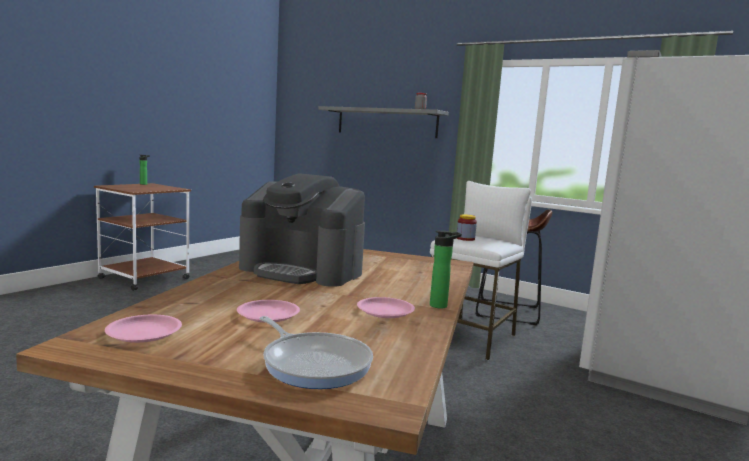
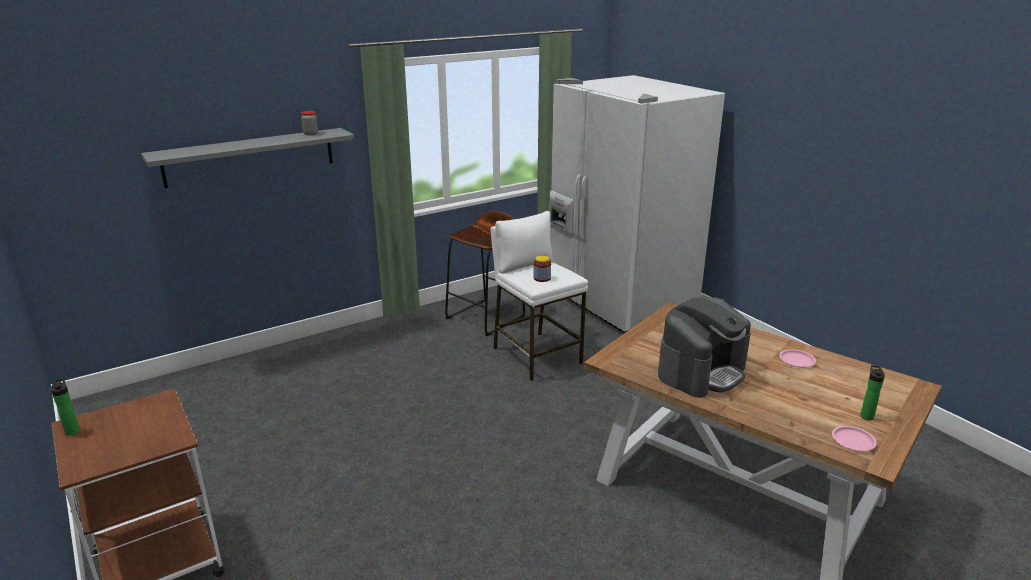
camera: 65 degrees left, 15 degrees up
pink plate [237,300,300,323] -> none
frying pan [260,316,373,389] -> none
bottle [430,230,462,308] -> bottle moved to [860,365,885,421]

